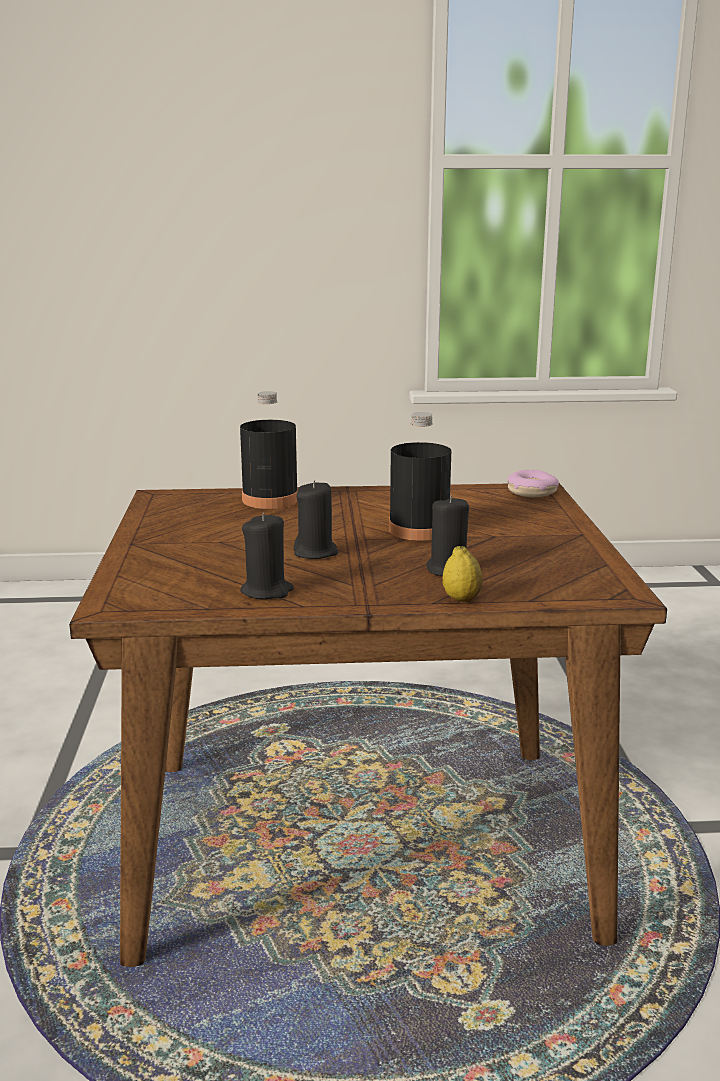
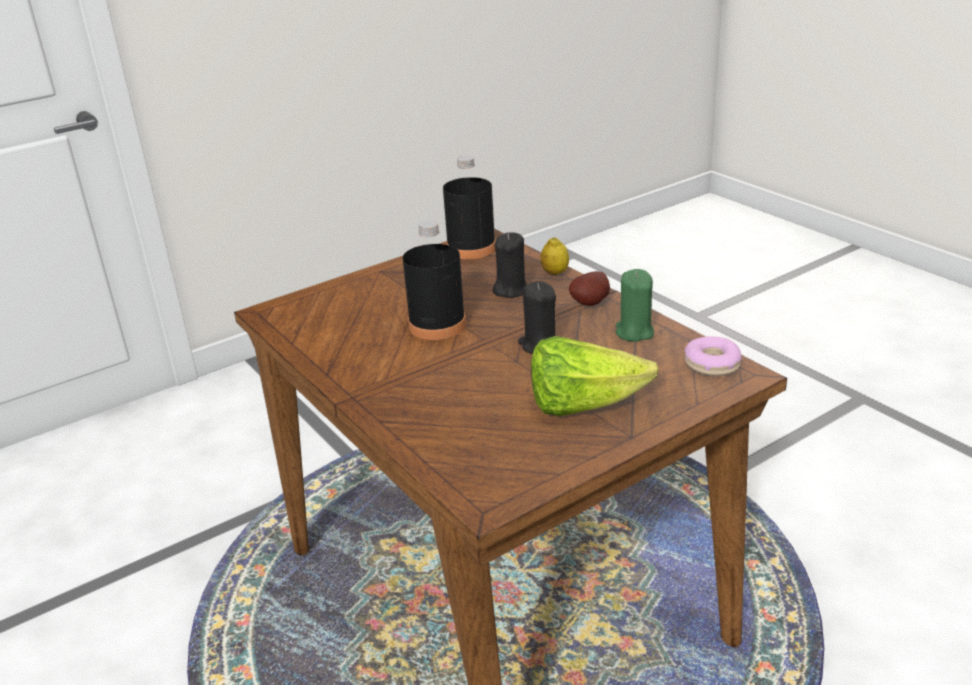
camera: 120 degrees left, 10 degrees up
black bottle [240,391,298,509] -> black bottle moved to [443,155,496,259]
black candle [240,513,294,599] -> green candle [616,269,654,342]
donut [507,470,559,497] -> donut moved to [684,336,742,376]
none -> lettuce [531,336,659,416]
none -> potato [569,271,610,306]

